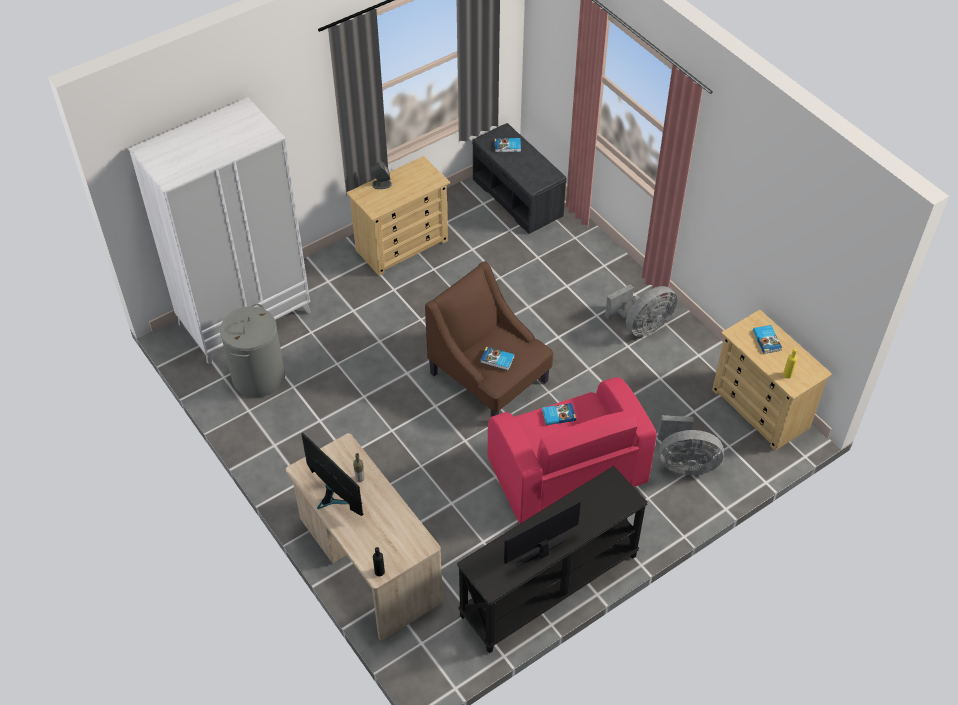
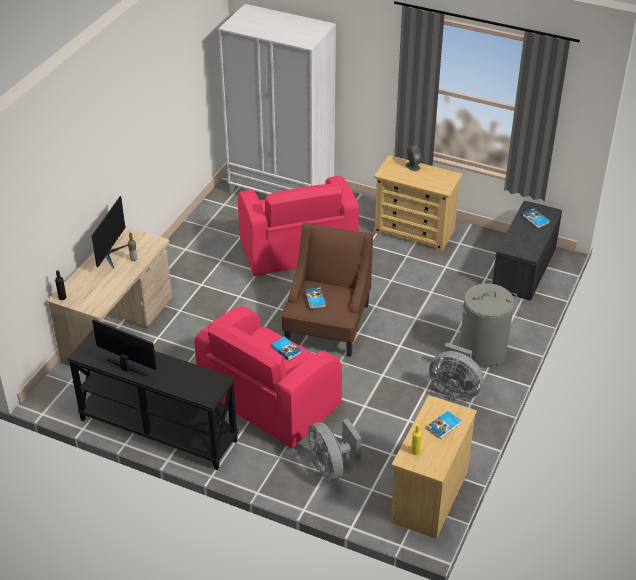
camera: 60 degrees right, 10 degrees down
grey laundry basket [220,304,285,398] -> grey laundry basket moved to [459,283,518,367]
none -> pink armchair [238,176,359,276]

